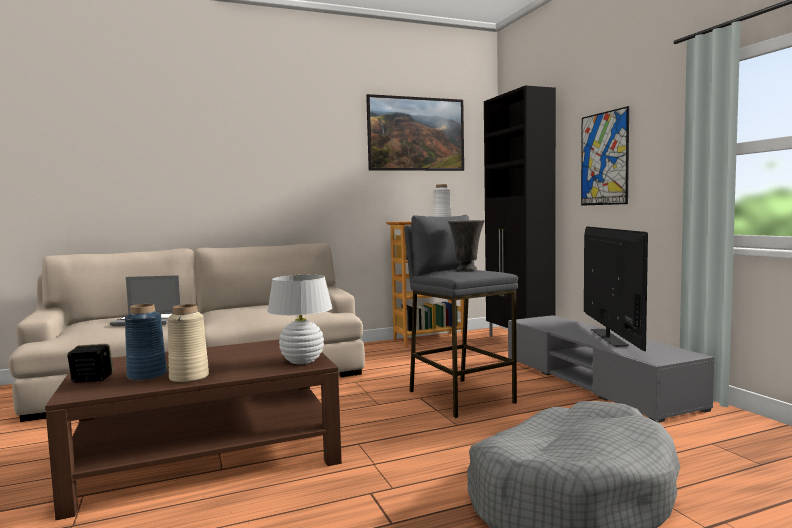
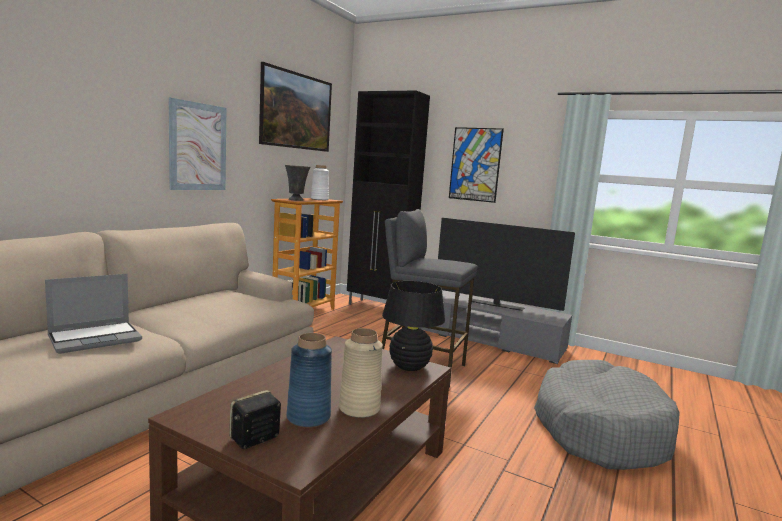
camera: 40 degrees left, 5 degrees up
white table lamp [267,275,332,364] -> black table lamp [382,281,445,371]
grey vase [448,220,485,271] -> grey vase moved to [285,165,310,201]
television [584,226,648,351] -> television turned 150 degrees clockwise [438,218,575,311]
none -> picture [169,98,226,190]

